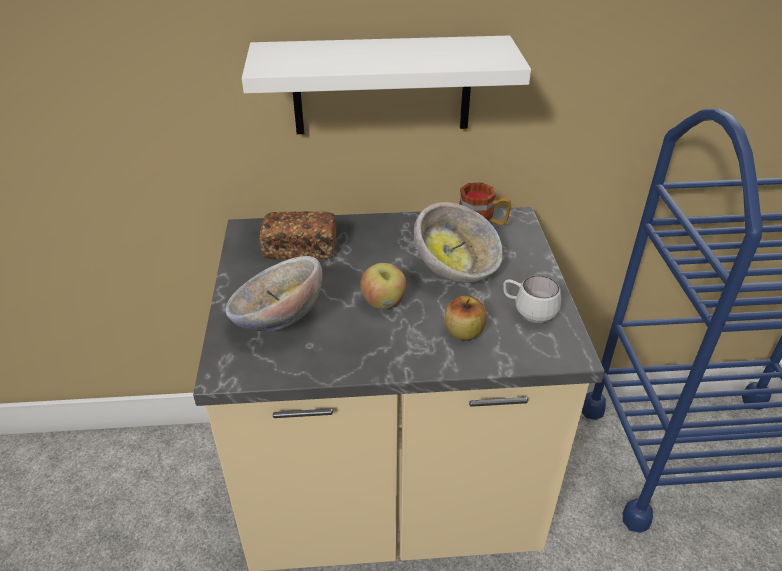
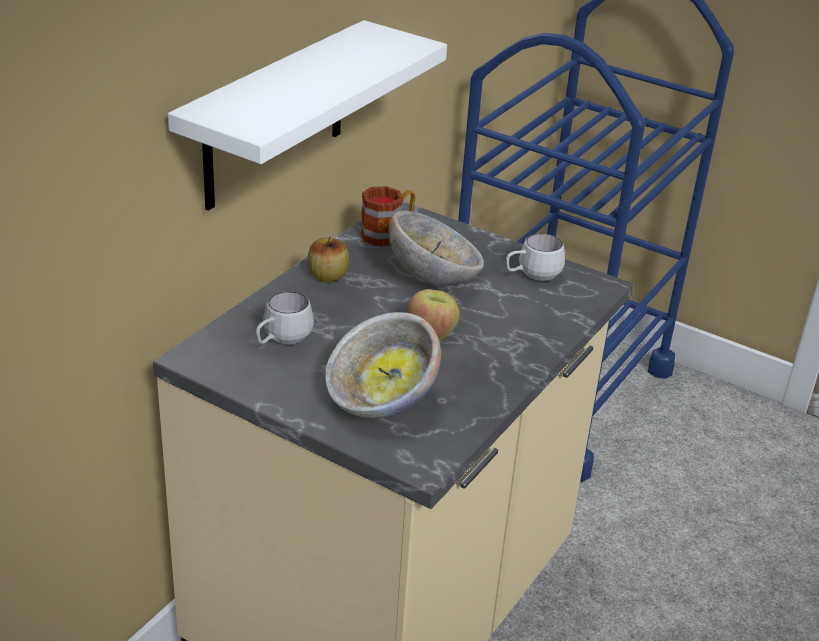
camera: 55 degrees left, 5 degrees down
bread [259,211,337,259] -> white mug [256,291,314,344]
apple [445,296,486,340] -> apple moved to [307,236,349,282]

